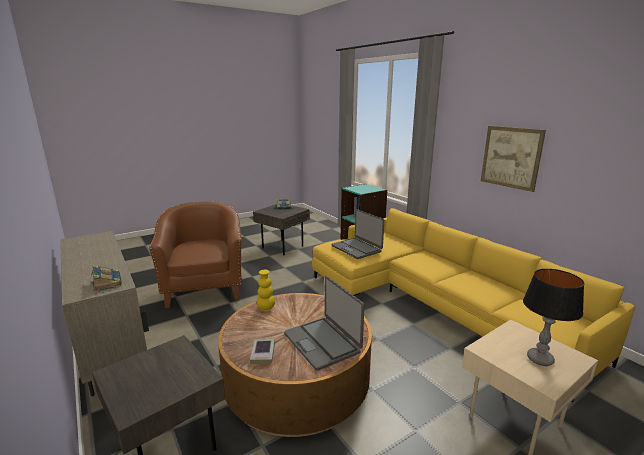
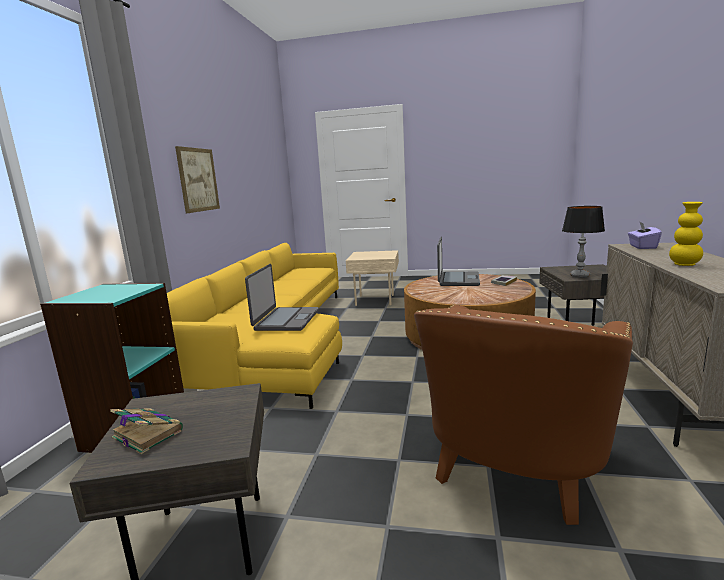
camera: 135 degrees left, 5 degrees down
book [91,265,122,292] -> purple tissue box [628,221,662,249]
yellow vase [257,270,275,311] -> yellow vase moved to [669,202,703,266]
table lamp [523,269,584,366] -> table lamp moved to [562,206,605,278]

